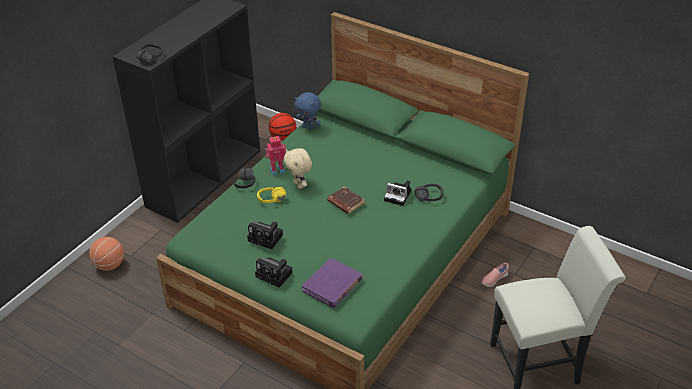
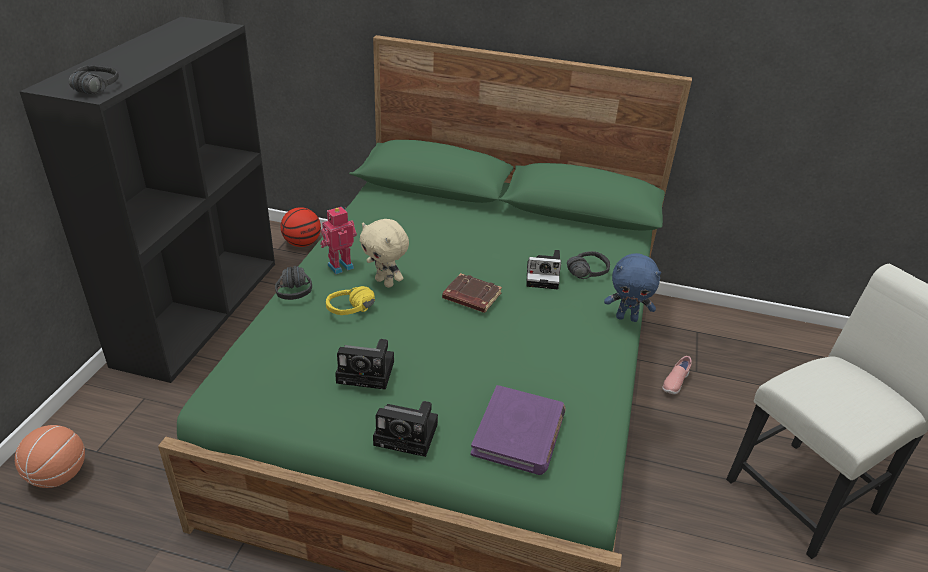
camera: 20 degrees left, 5 degrees down
blue plush toy [294,92,321,130] -> blue plush toy moved to [604,253,661,322]

